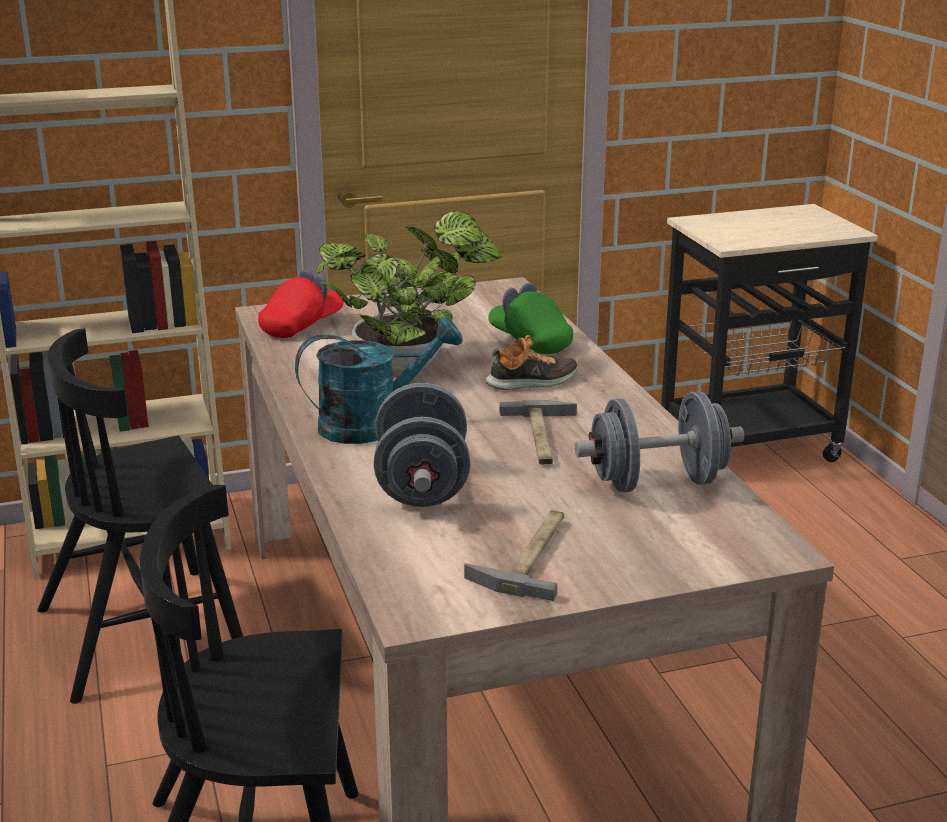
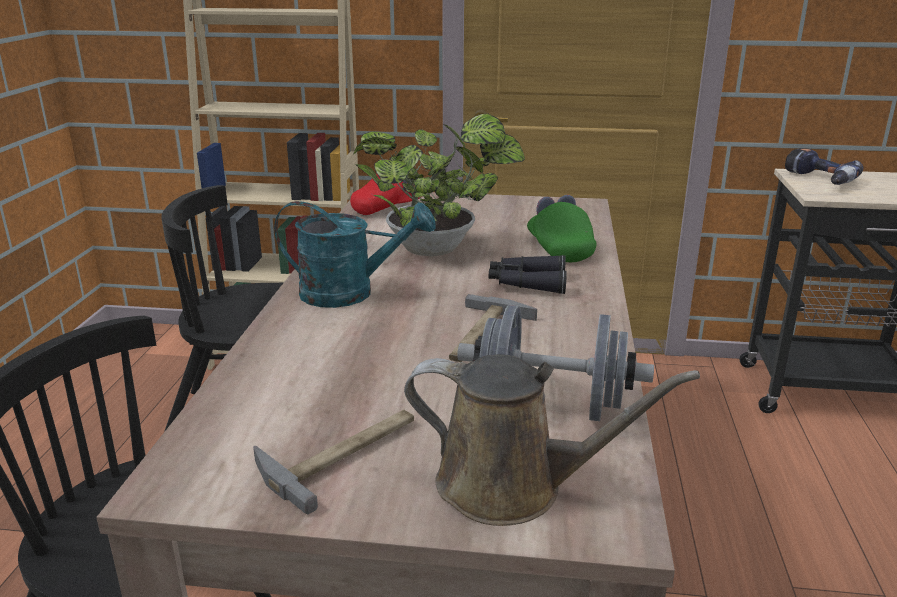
camera: 25 degrees right, 0 degrees up
grey dumbbell [374,383,470,507] -> none
shoe [486,335,578,390] -> black binoculars [488,255,567,294]
none -> brown watering can [404,354,700,526]
none -> power drill [785,148,864,185]

